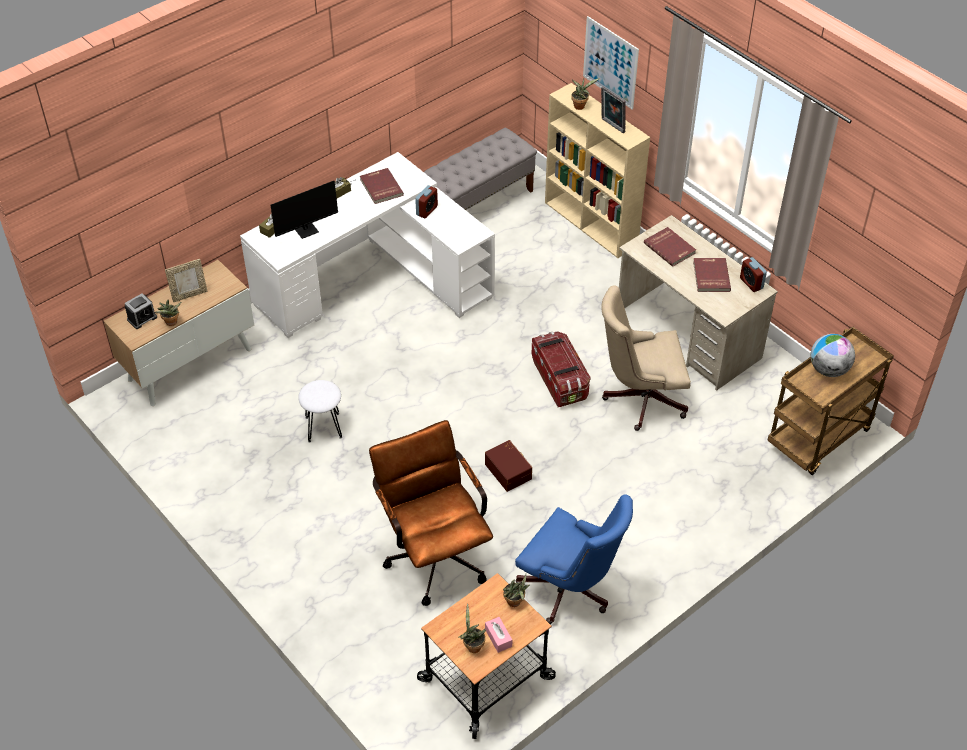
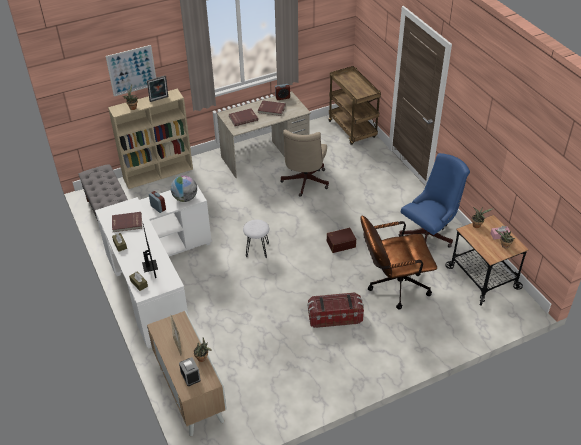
camera: 75 degrees left, 5 degrees down
white stool [298,380,342,443] -> white stool moved to [243,219,269,258]
storage box [531,331,591,407] -> storage box moved to [308,292,364,328]
globe [810,334,855,377] -> globe moved to [171,175,197,202]

